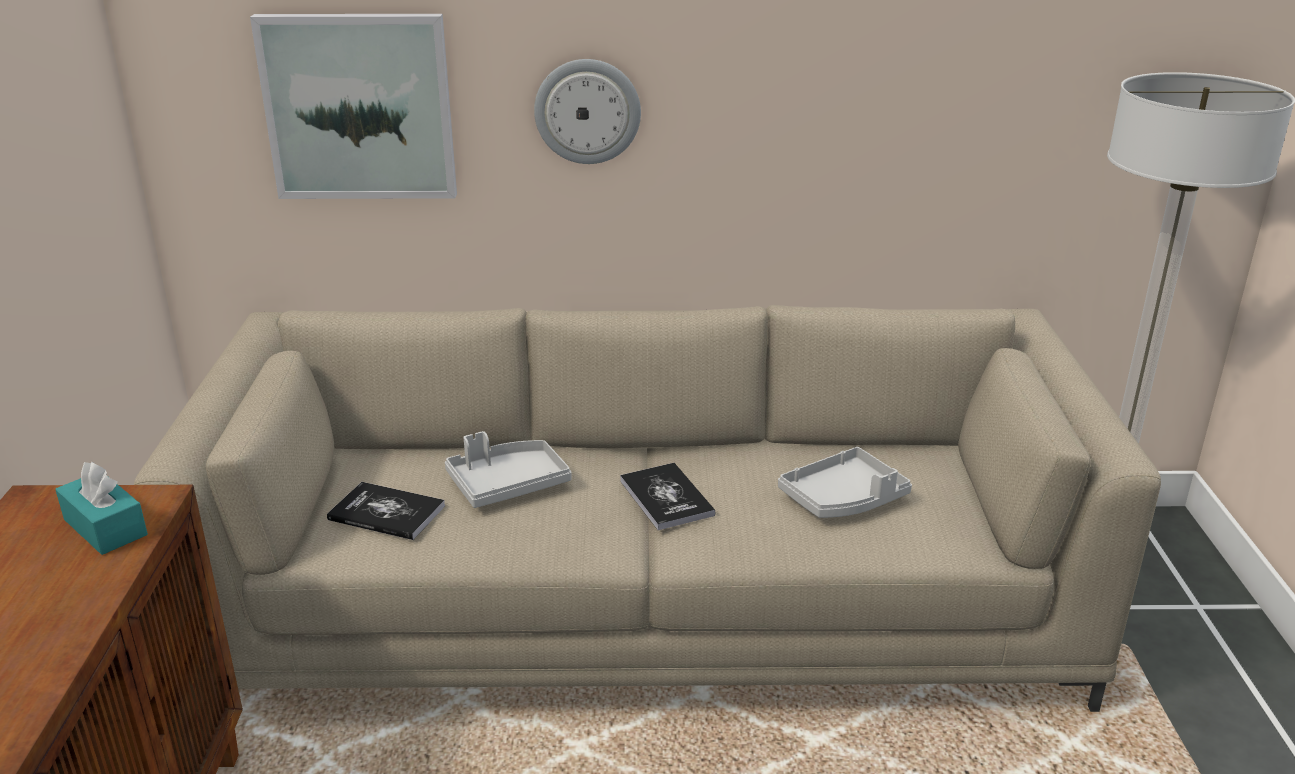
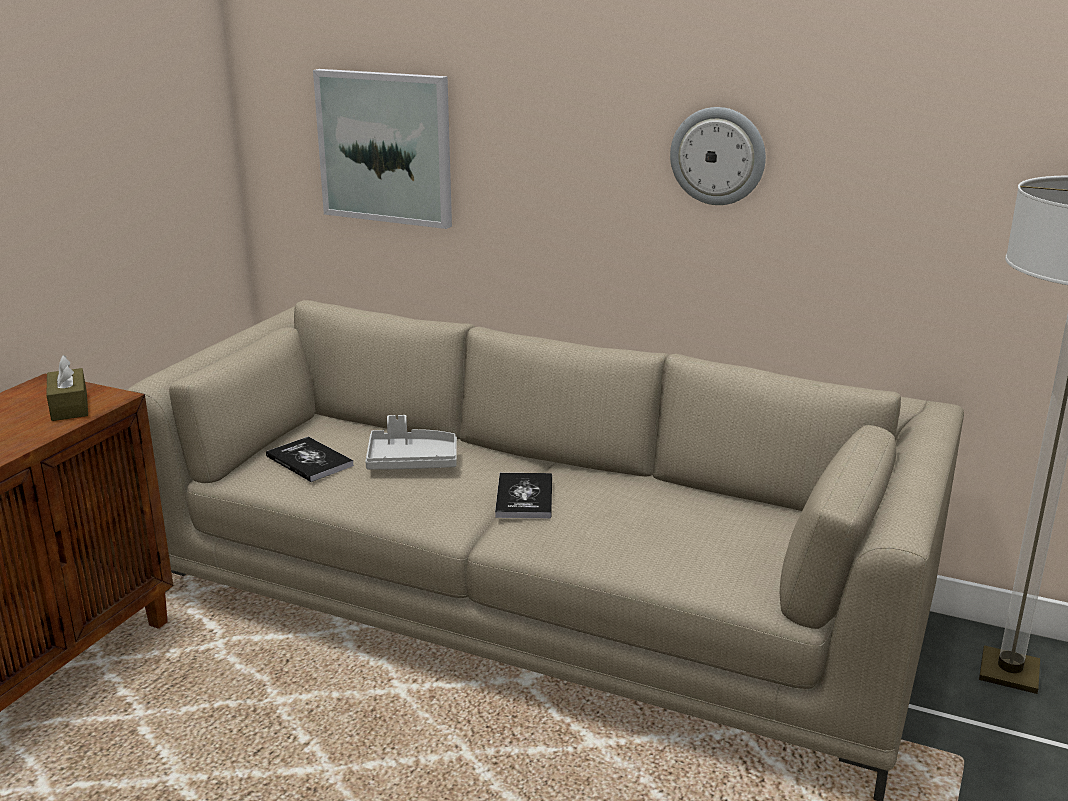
camera: 25 degrees right, 5 degrees down
turquoise tissue box [55,462,148,555] -> brown tissue box [47,355,88,421]
wall clock [534,59,641,164] -> wall clock moved to [670,107,766,205]
grey tray [778,447,912,518] -> none

